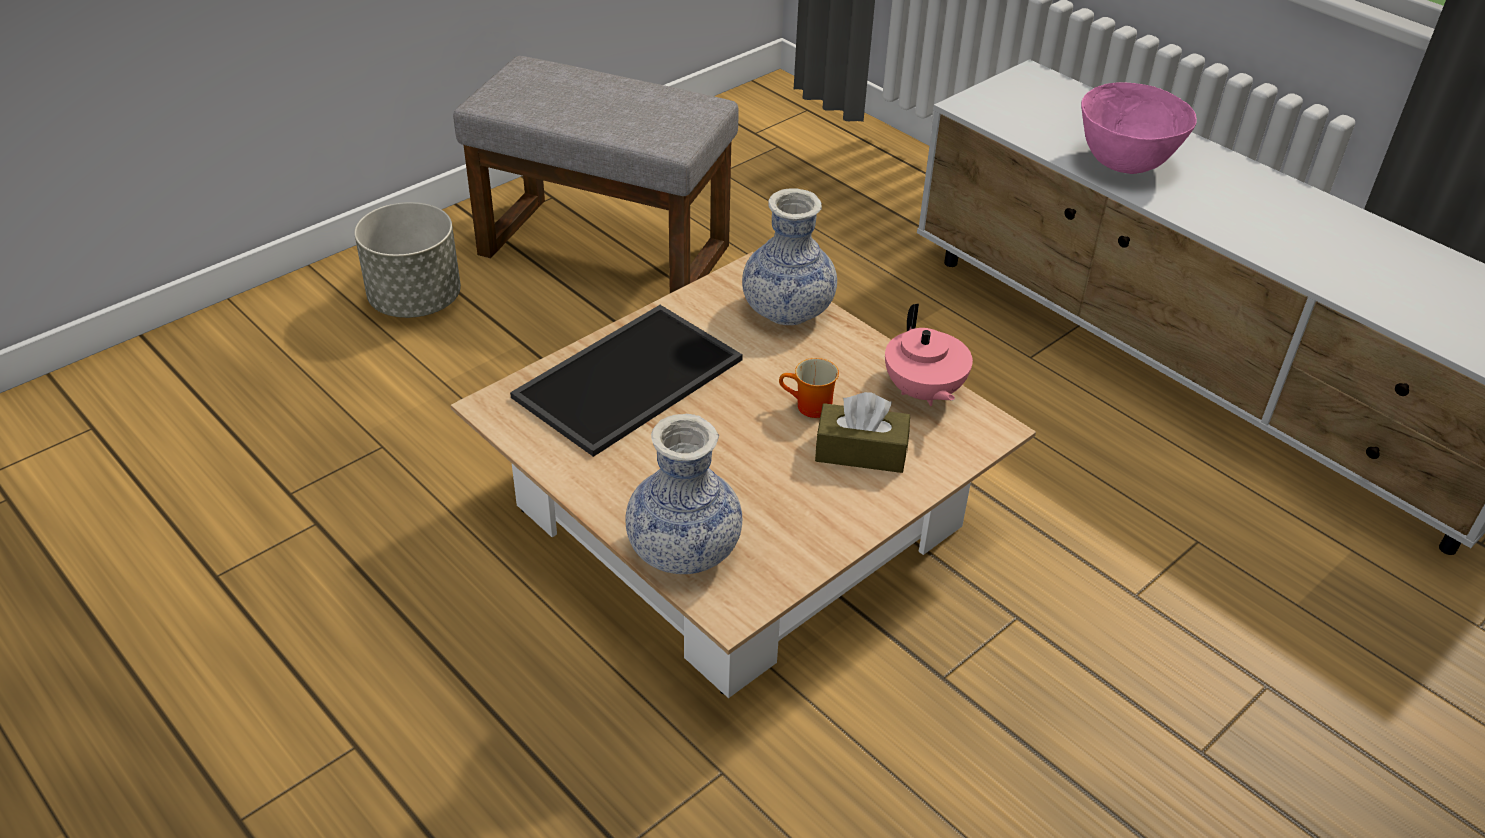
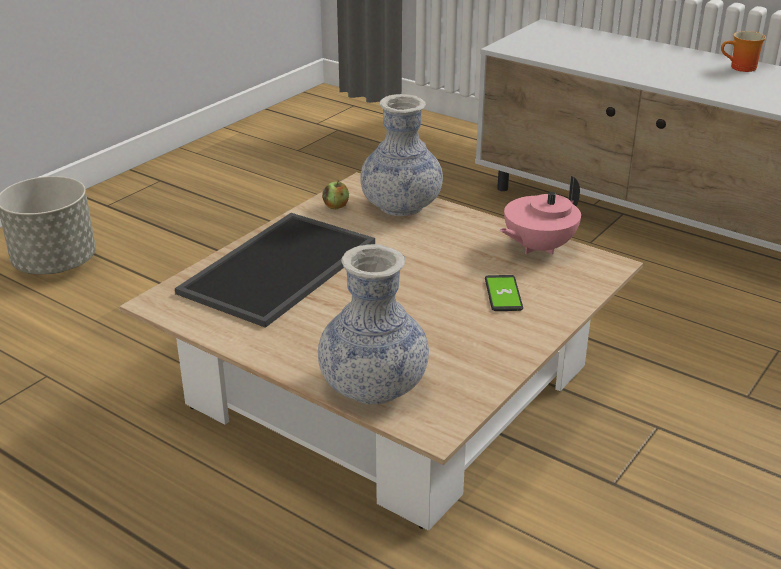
camera: 10 degrees left, 10 degrees down
grey ottoman [453,56,739,293] -> none
mug [779,358,839,418] -> mug moved to [721,31,766,72]
brown tissue box [815,392,910,473] -> phone [485,275,523,311]
pink teapot [885,304,973,406] -> pink teapot turned 75 degrees clockwise [500,176,581,254]
pink bowl [1081,82,1197,174] -> none
none -> apple [322,180,349,209]

